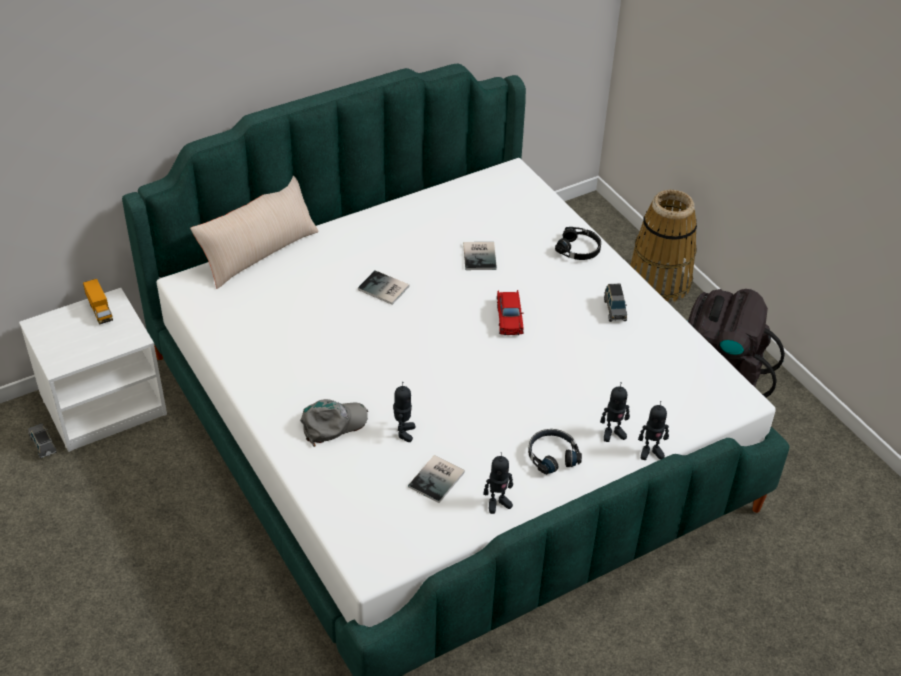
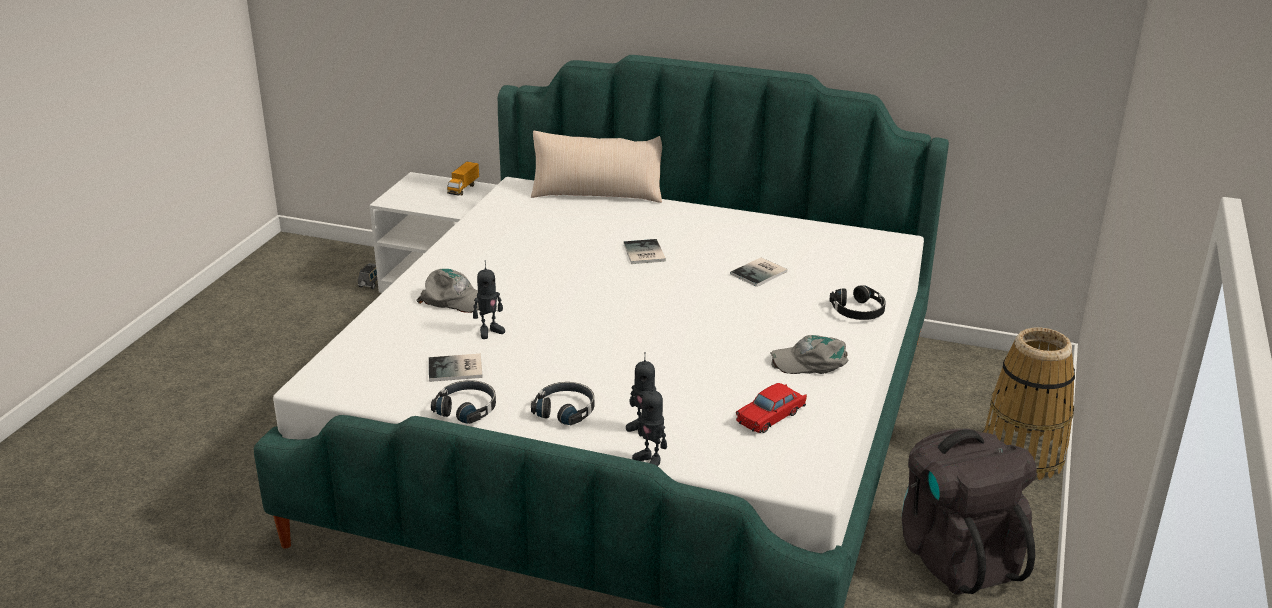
camera: 50 degrees right, 15 degrees down
toy robot [483,452,513,514] -> black headphones [431,380,496,424]
red toy car [497,290,524,335] -> red toy car moved to [736,383,807,433]
grey toy car [604,284,627,322] -> grey cap [770,335,849,374]

